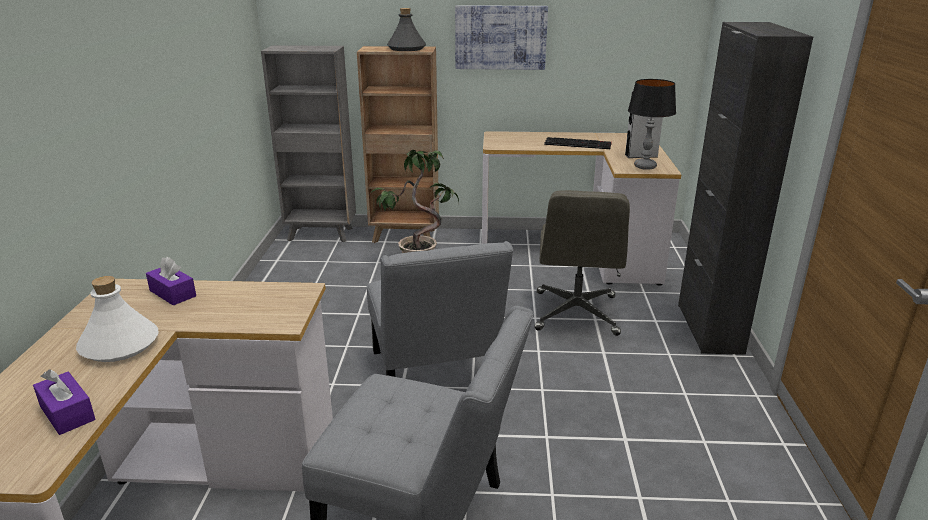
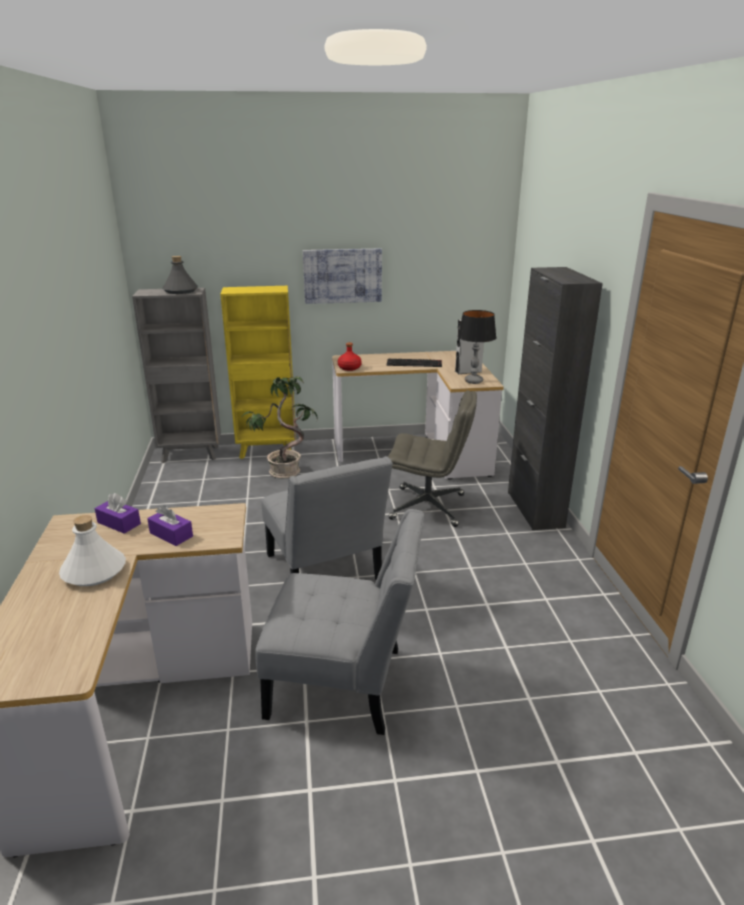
camera: 10 degrees left, 0 degrees up
purple tissue box [33,369,95,435] -> purple tissue box moved to [147,505,193,546]
brown bookcase [357,46,439,243] -> yellow bookcase [220,286,296,459]
grey bottle [387,8,426,51] -> grey bottle moved to [162,256,198,294]
grey office chair [534,190,630,336] -> grey office chair turned 75 degrees counterclockwise [388,391,477,527]
none -> red bottle [338,342,362,371]

